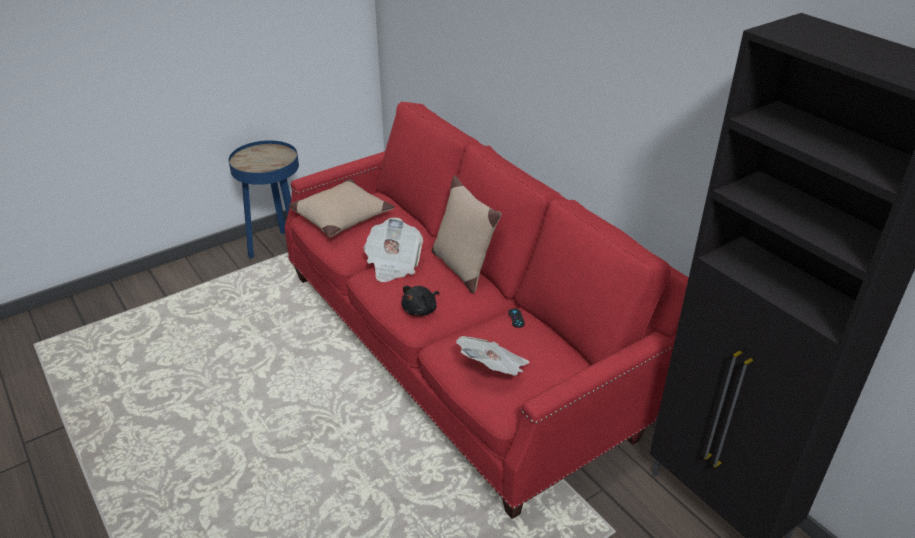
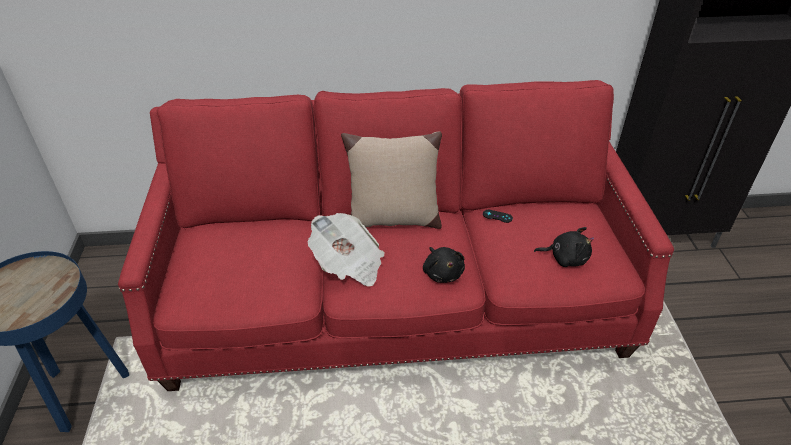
camera: 60 degrees left, 5 degrees up
beige pillow [289,179,395,237] -> none
newspaper [456,336,529,376] -> black plush toy [534,227,594,267]

